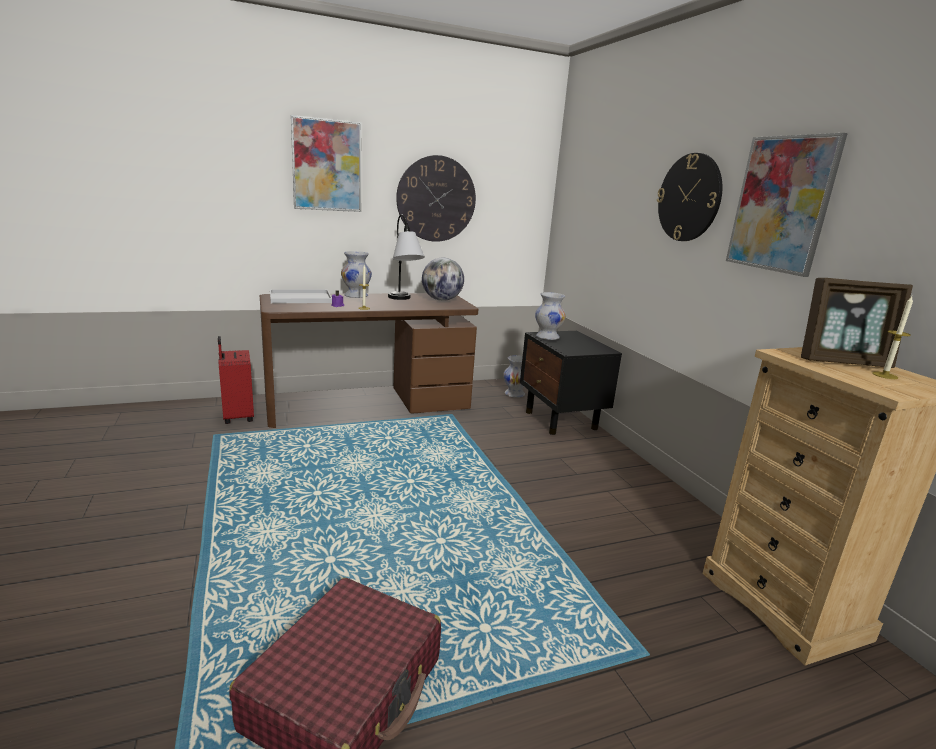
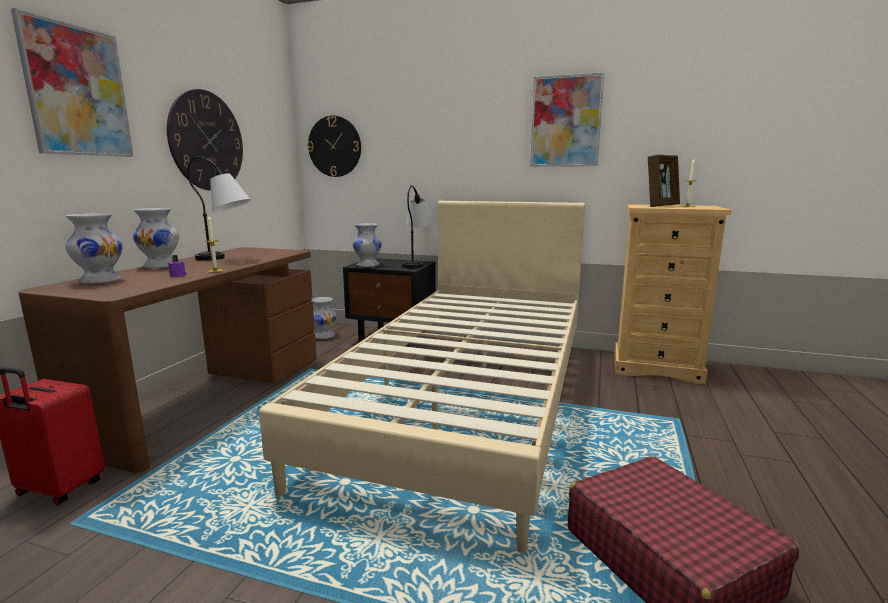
camera: 50 degrees left, 5 degrees down
white tray [270,290,332,303] -> white vase [66,213,123,284]
globe [422,258,464,301] -> none
wall clock [657,153,722,241] -> wall clock moved to [307,116,361,177]
none -> beige bed [259,201,585,553]
none -> table lamp [402,186,434,268]

